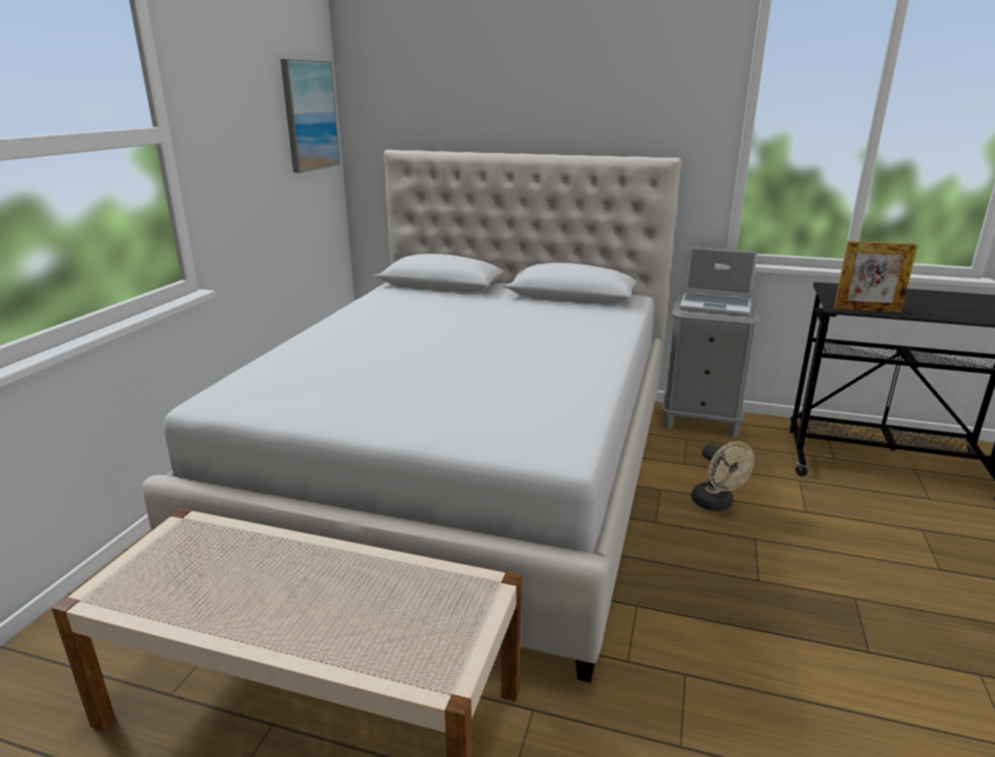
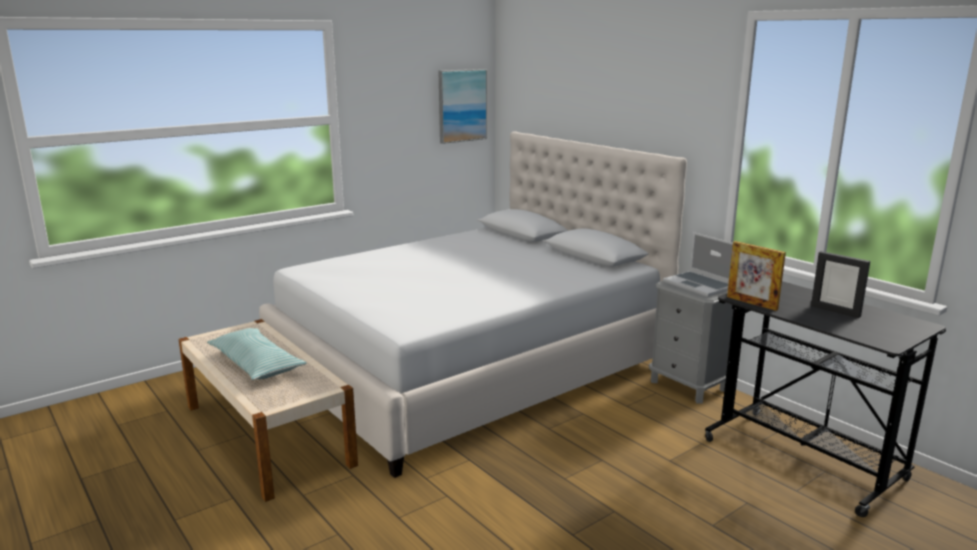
camera: 35 degrees right, 5 degrees down
beige fan [691,441,755,511] -> none
none -> pillow [207,328,306,380]
none -> picture frame [811,251,870,318]

